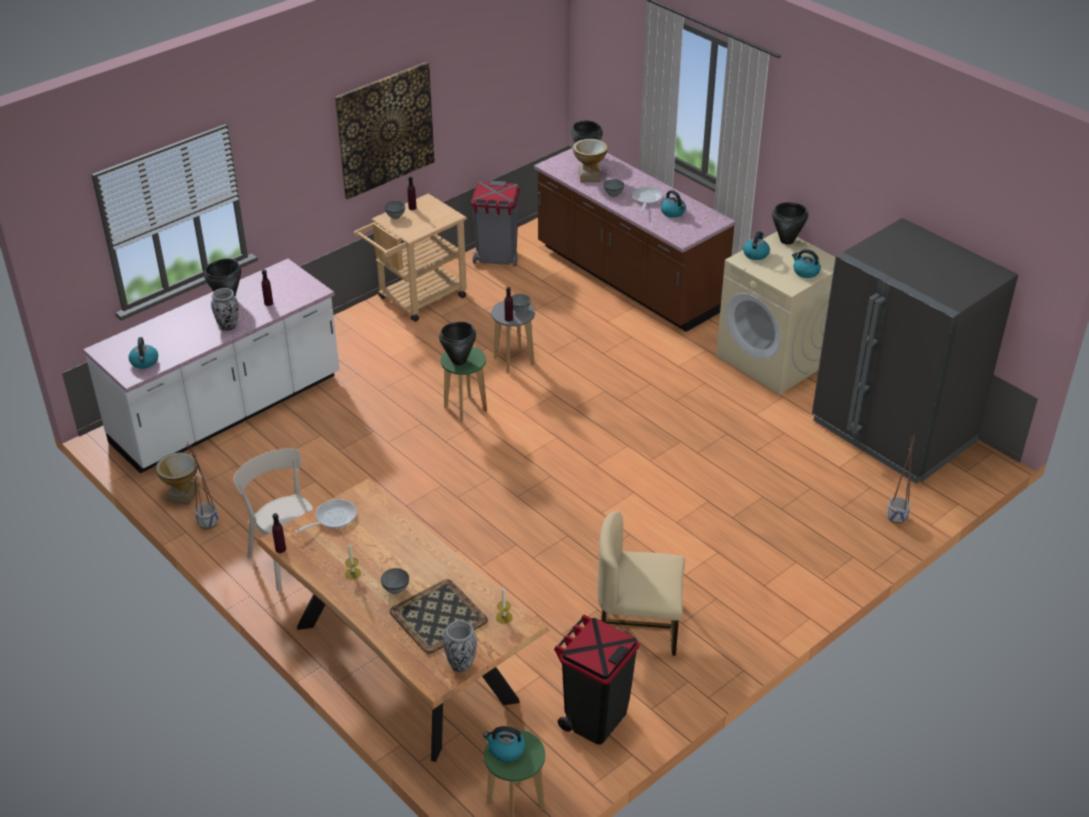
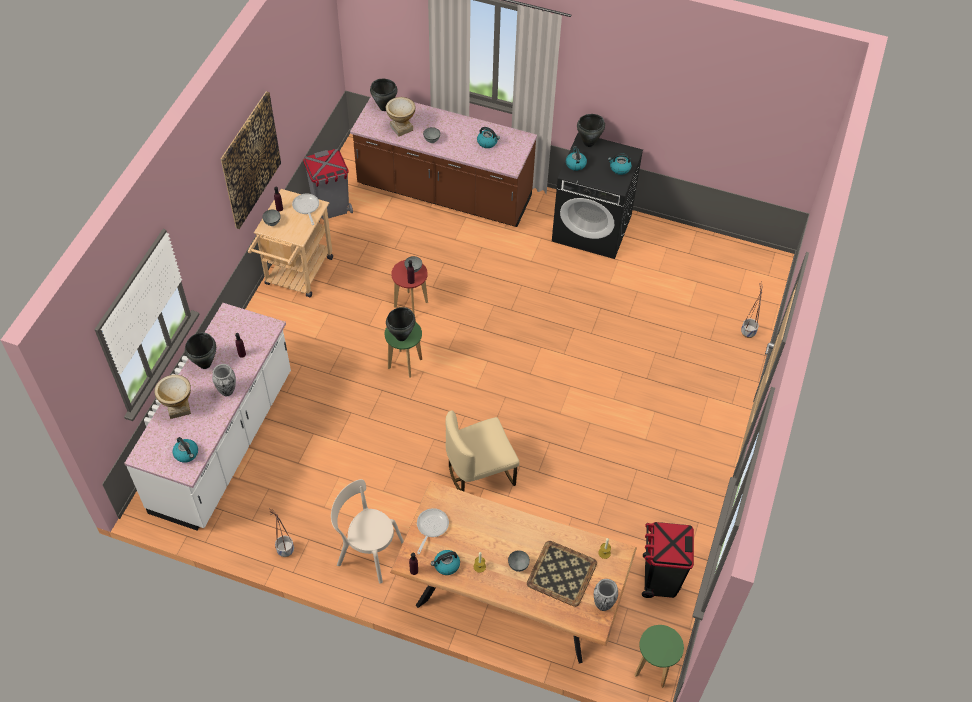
camera: 30 degrees left, 15 degrees up
vase [156,452,198,505] -> vase moved to [154,375,191,419]
kettle [483,726,525,762] -> kettle moved to [431,550,460,575]
grey stool [491,301,535,373] -> red stool [391,260,428,315]
beige chair [597,511,685,656] -> beige chair moved to [445,410,519,492]
frying pan [632,187,663,212] -> frying pan moved to [292,194,319,225]
beige washing machine [716,232,835,395] -> black washing machine [552,133,643,259]
grey fridge [812,218,1018,484] -> none

